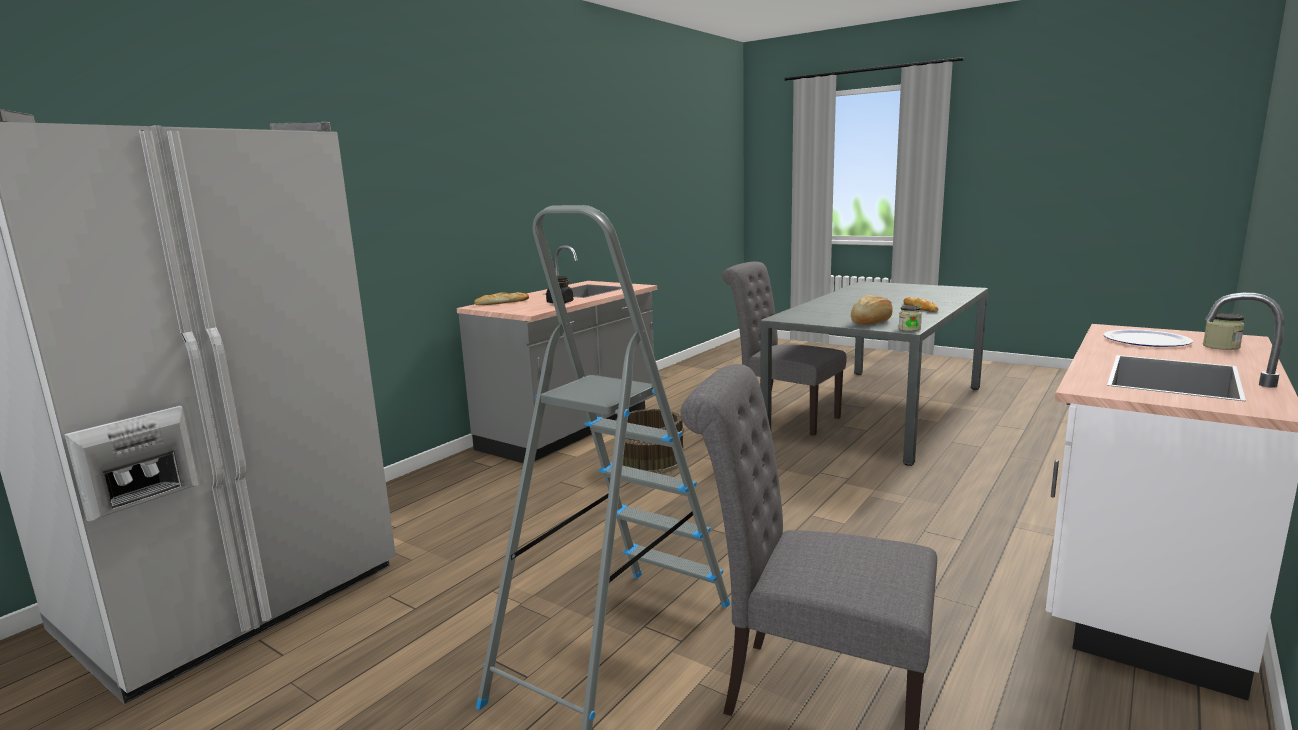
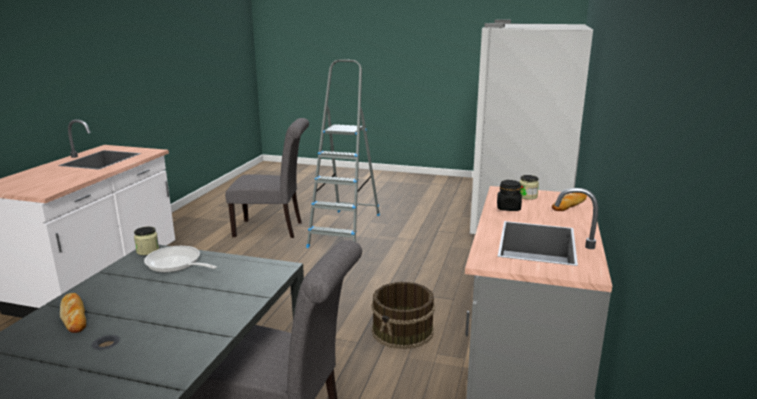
camera: 160 degrees right, 5 degrees up
bread [851,295,892,325] -> frying pan [144,246,217,273]
plate [1104,329,1193,347] -> none
jar [1203,313,1244,350] -> jar moved to [519,175,539,200]

